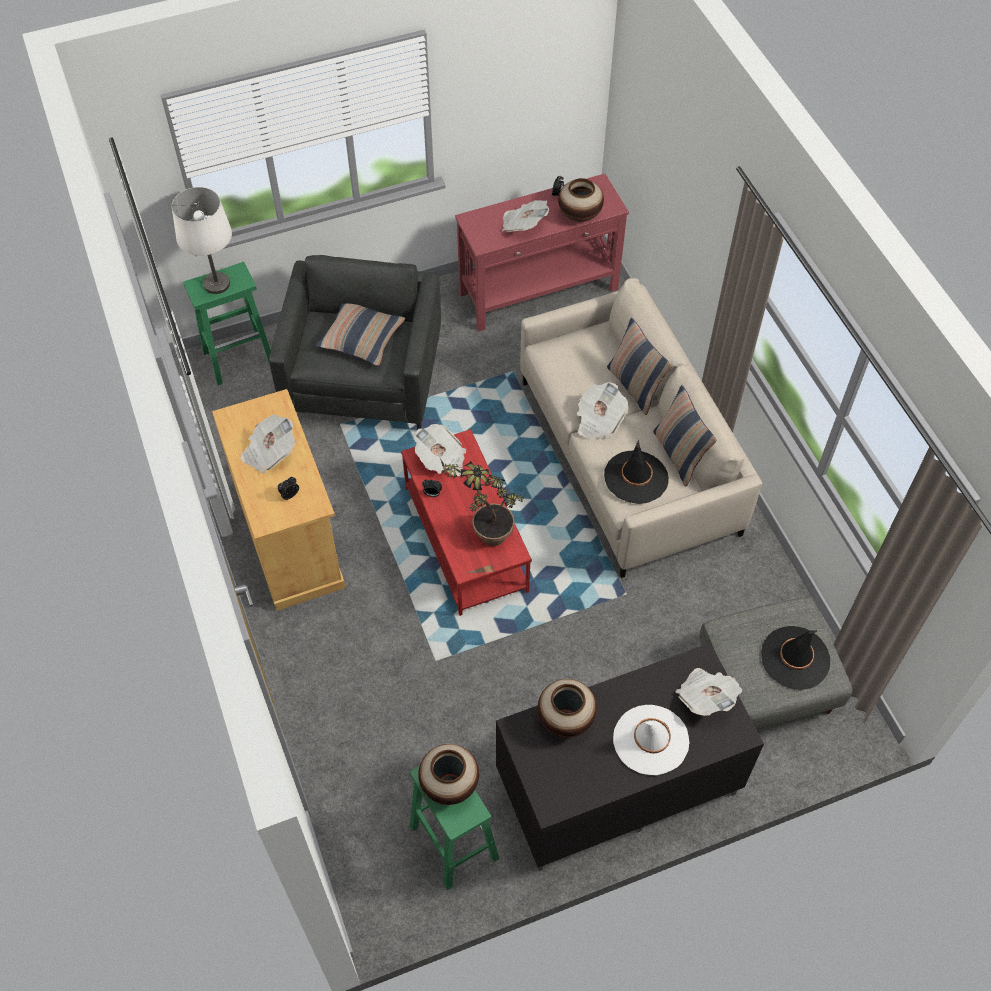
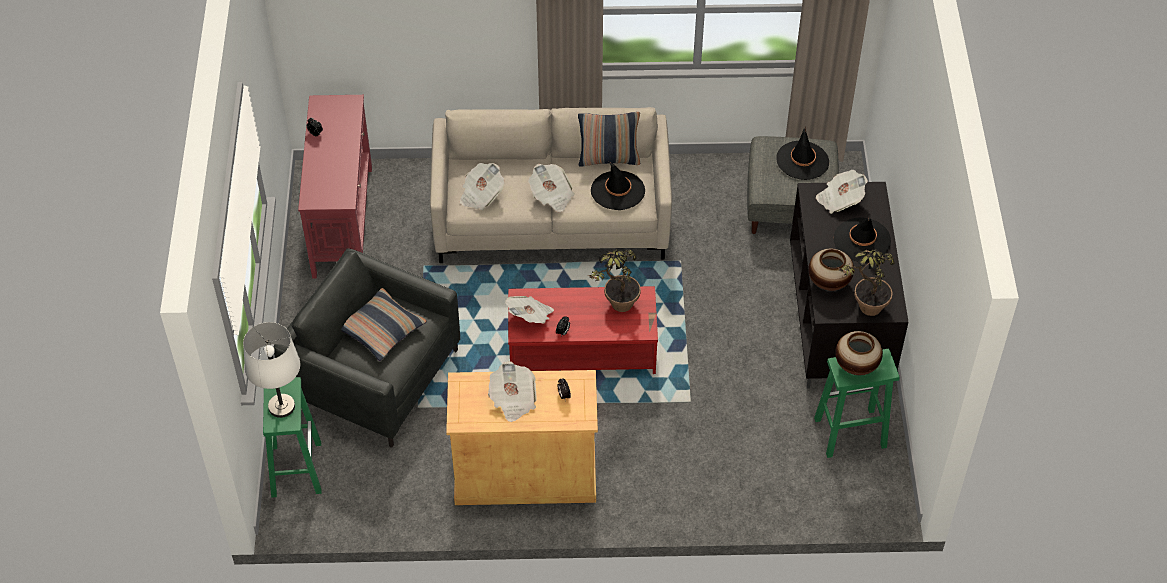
camera: 70 degrees left, 5 degrees down
newspaper [502,200,549,232] -> newspaper moved to [459,163,505,210]
vase [558,178,604,222] -> none
pillow [607,318,672,415] -> none
white hat [613,705,689,775] -> black hat [833,217,891,262]
none -> potted plant [837,249,894,316]

